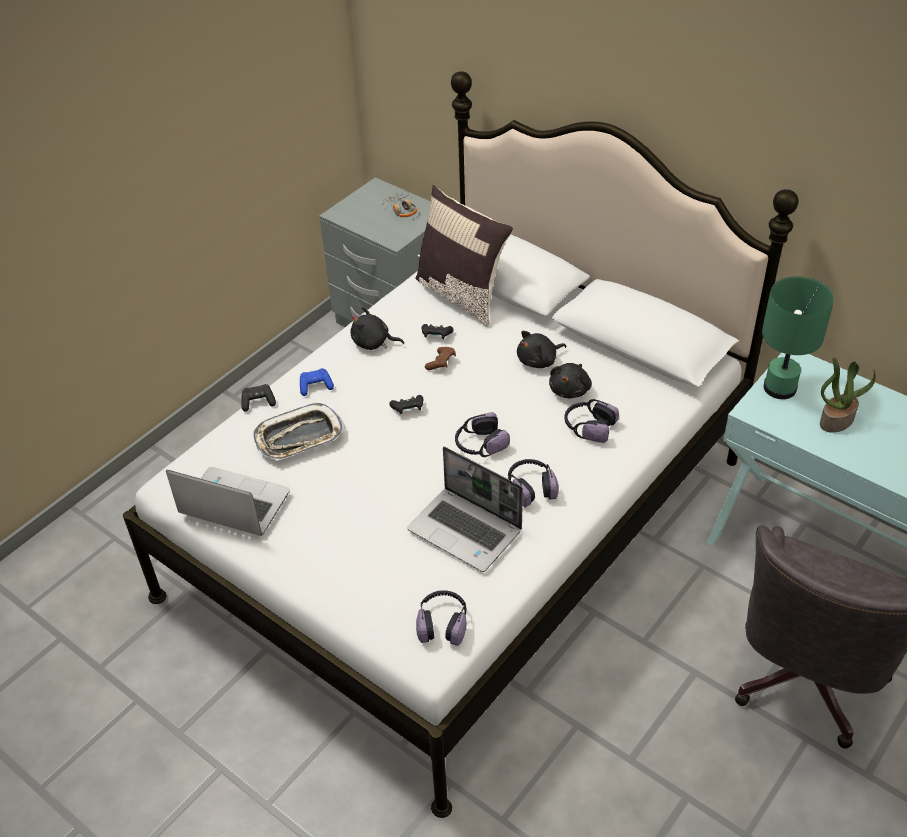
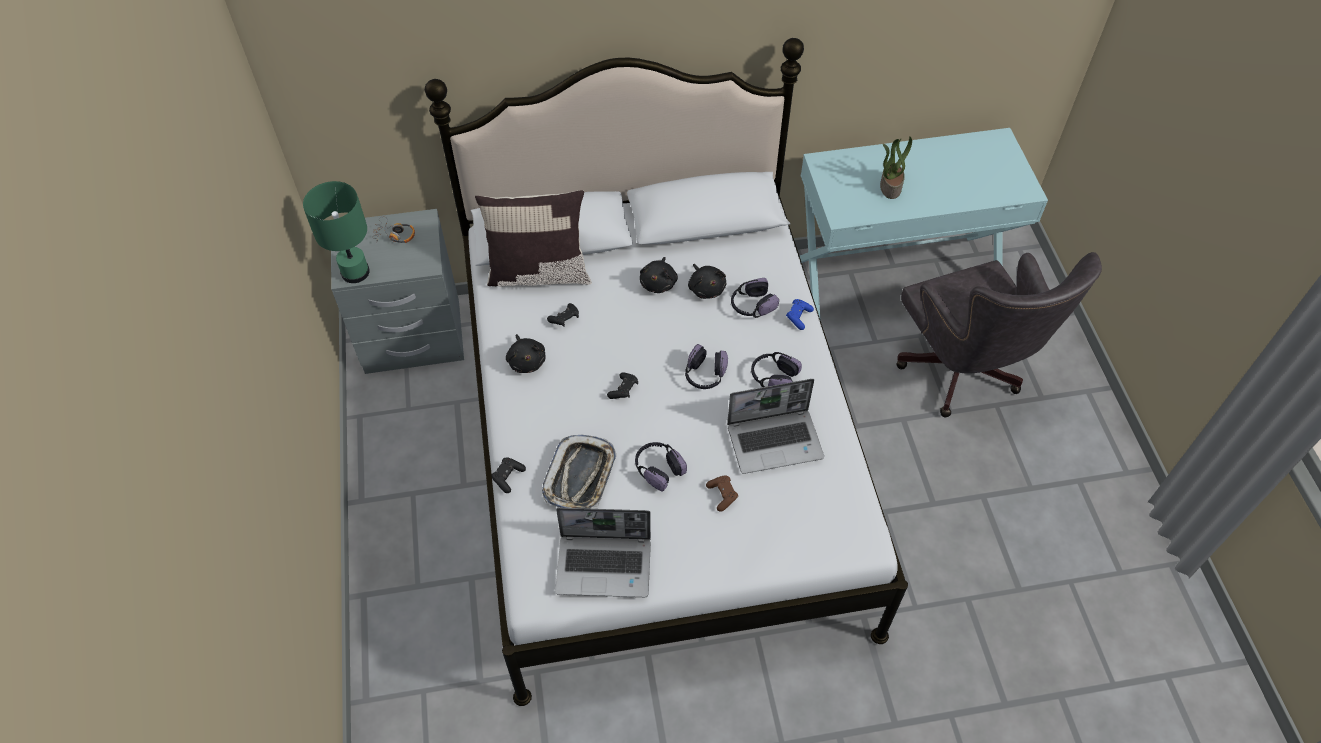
camera: 50 degrees left, 10 degrees up
laptop [166,467,290,536] -> laptop turned 150 degrees counterclockwise [555,508,651,597]
blue game controller [300,368,334,396] -> blue game controller moved to [786,299,814,330]
black plush toy [351,307,404,350] -> black plush toy turned 75 degrees counterclockwise [506,334,546,373]
headphones [416,590,467,646] -> headphones moved to [635,442,687,492]
brown game controller [425,347,456,370] -> brown game controller moved to [706,476,738,512]
green table lamp [762,276,834,399] -> green table lamp moved to [303,181,370,283]

